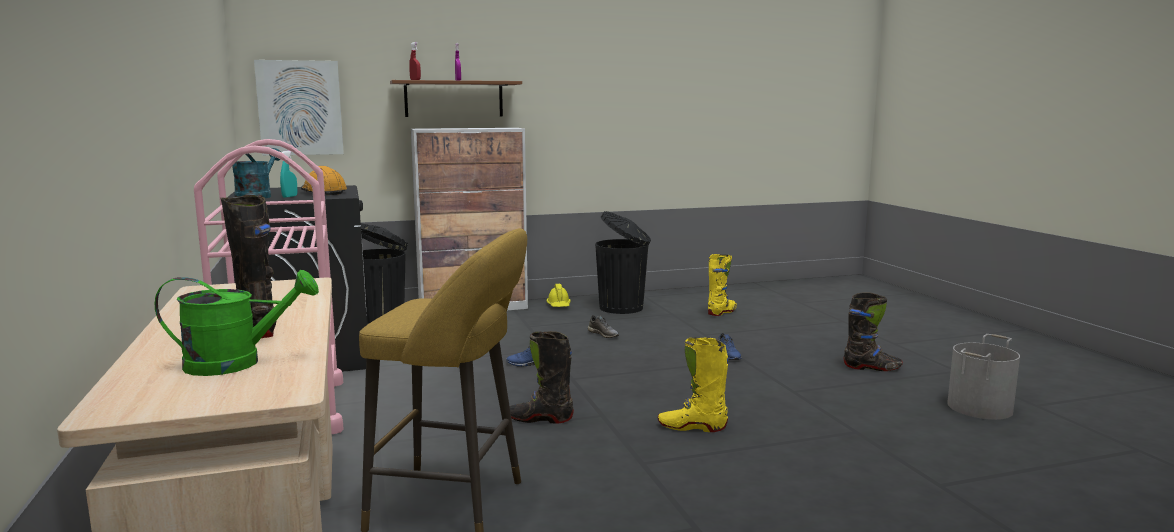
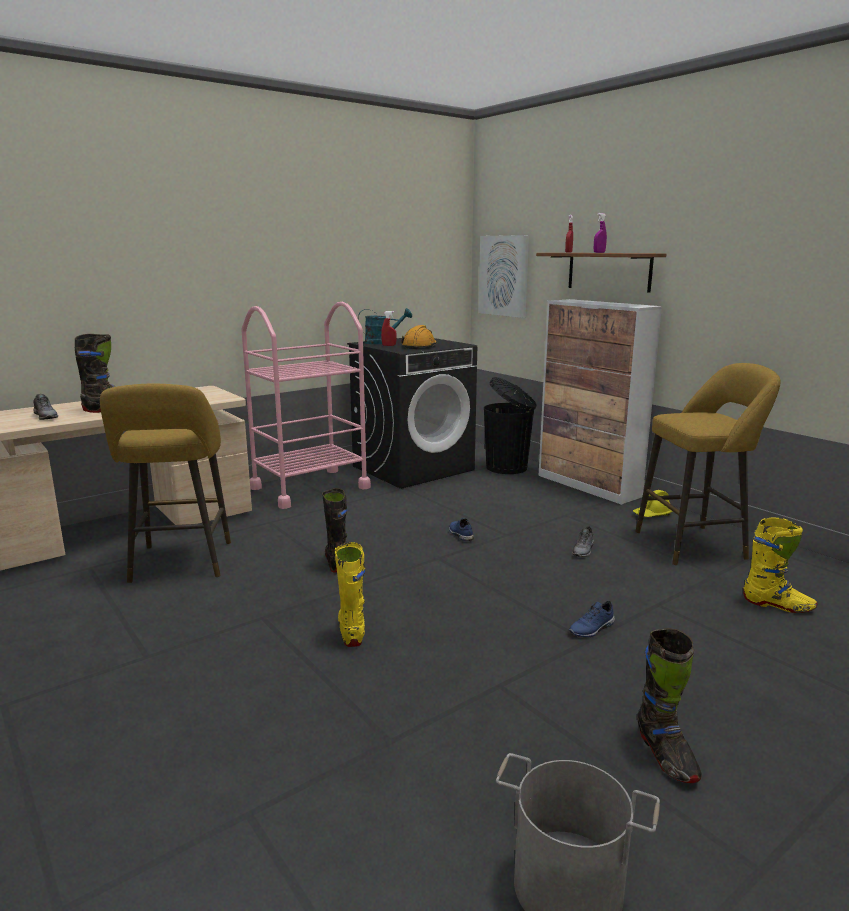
camera: 70 degrees right, 5 degrees up
green watering can [155,270,319,376] -> grey shoe [33,394,58,420]
turquoise spray bottle [280,150,297,198] -> red spray bottle [381,311,397,346]
black trash can [595,211,651,314] -> yellow stool [635,363,781,565]

